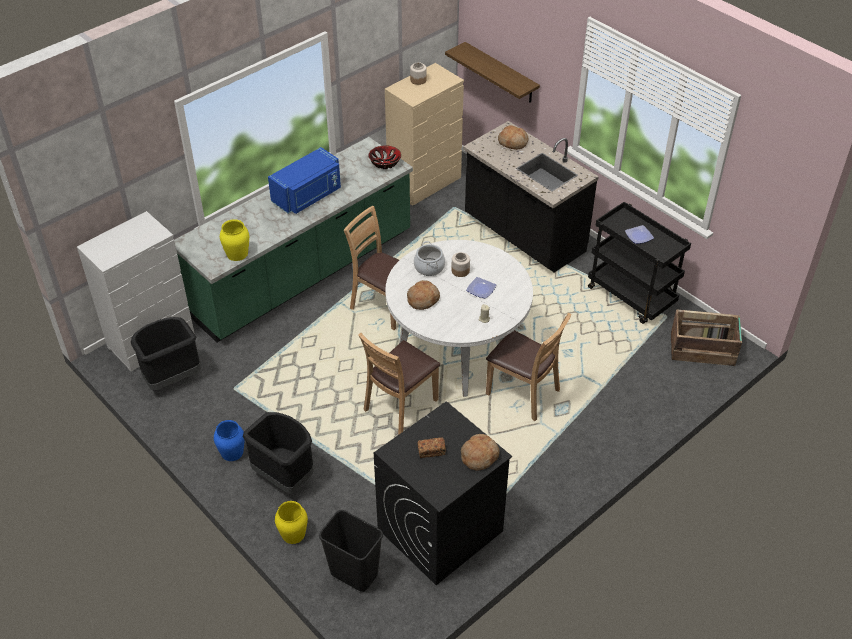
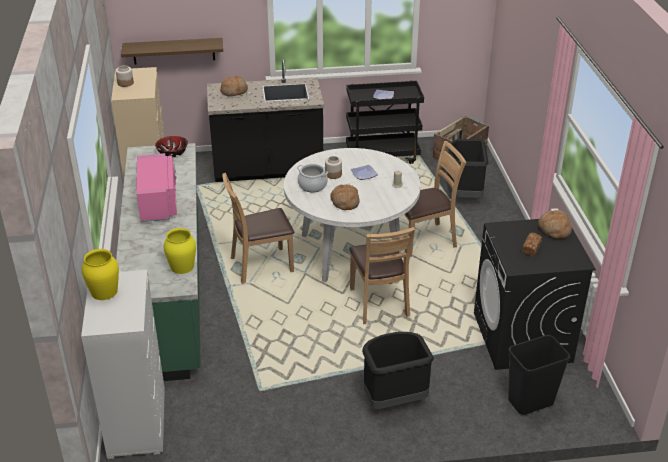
camera: 55 degrees left, 10 degrees down
black trash can [131,317,201,391] -> black trash can moved to [447,139,488,198]
blue vase [214,420,245,461] -> none
blue microwave [268,147,341,214] -> pink microwave [136,153,177,222]
yellow vase [275,501,308,544] -> yellow vase moved to [82,249,119,300]

